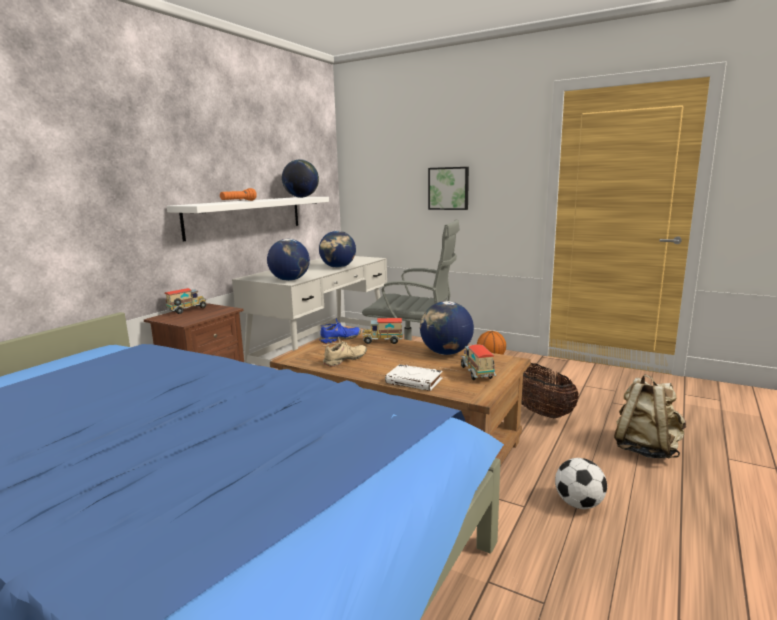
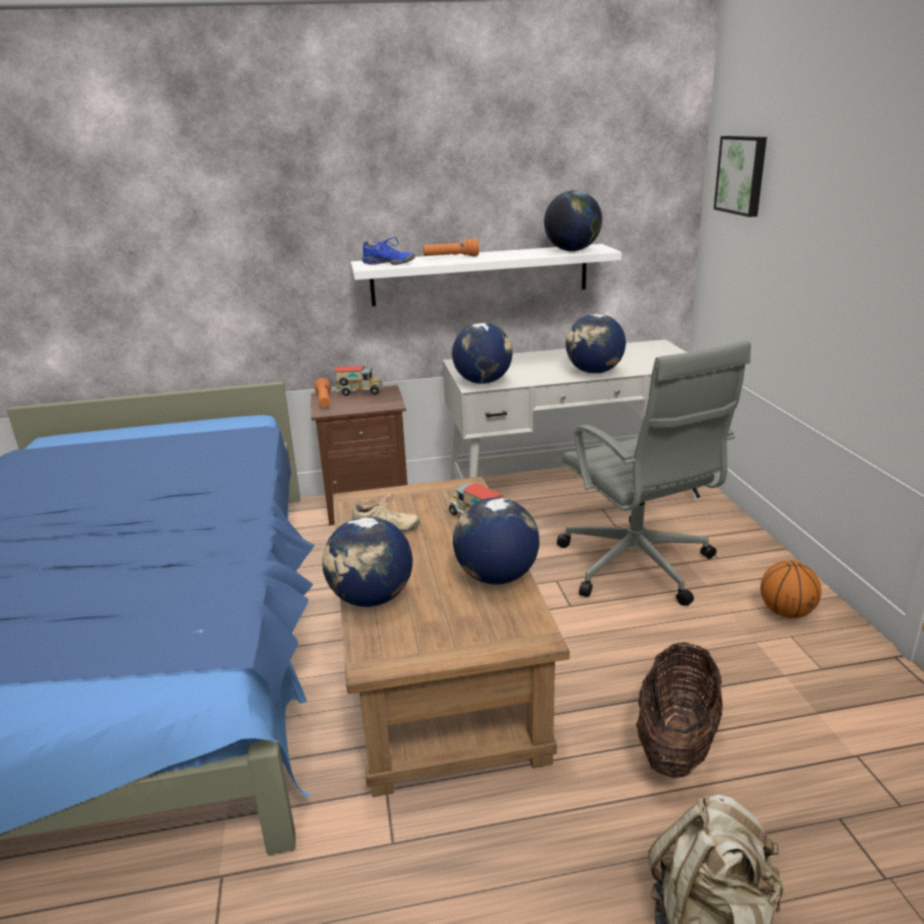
camera: 50 degrees right, 10 degrees up
blue shoe [319,319,361,344] -> blue shoe moved to [362,237,415,265]
white book [385,364,442,391] -> globe [322,516,413,607]
picture [428,167,469,210] -> picture moved to [714,136,767,217]
toy truck [461,344,497,381] -> none
football [555,458,607,509] -> none
none -> orange flashlight [314,378,331,407]

